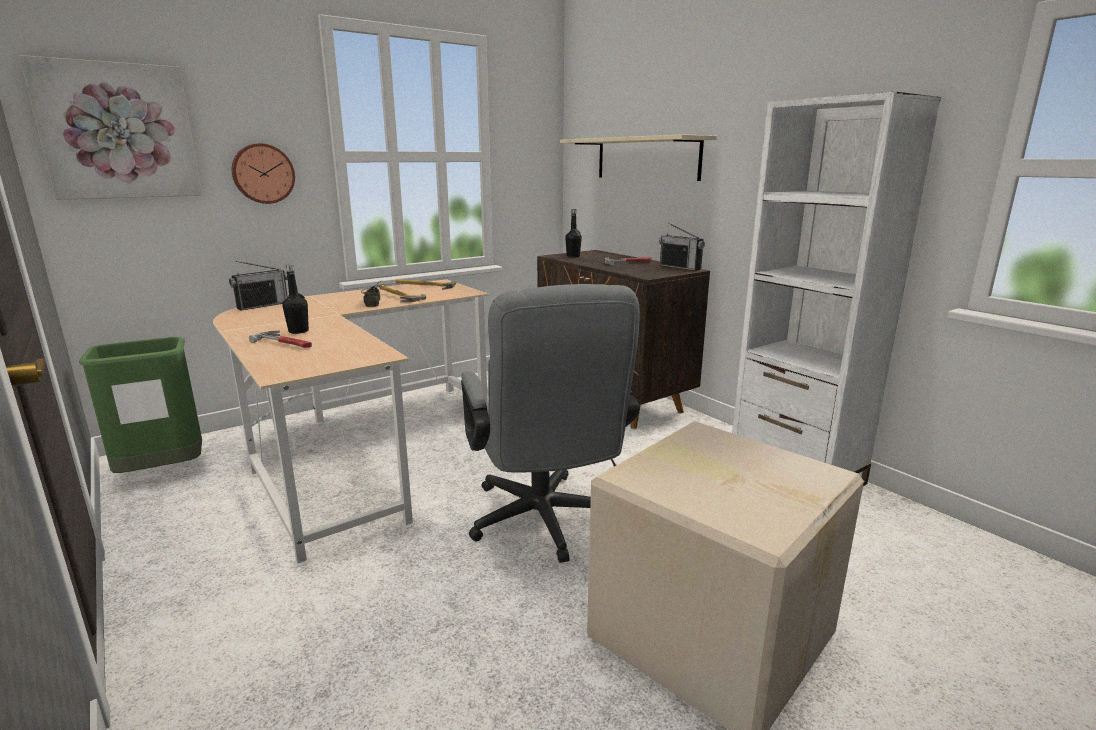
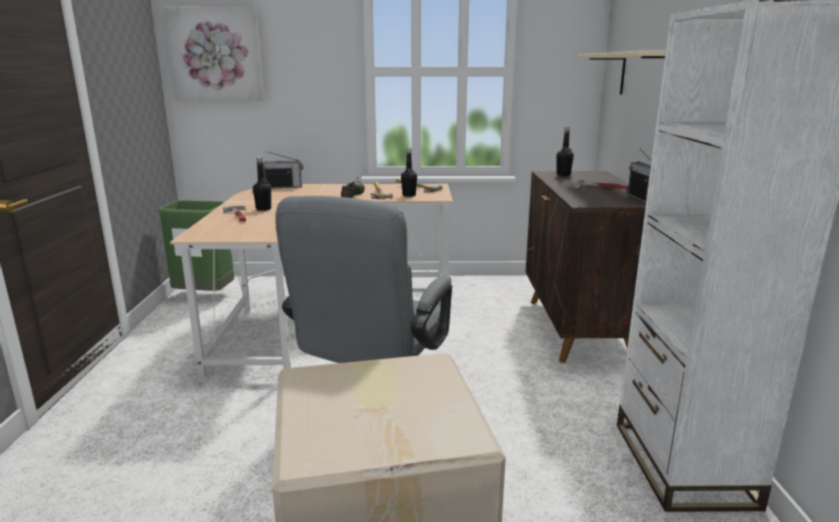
camera: 35 degrees right, 0 degrees up
wall clock [232,143,295,204] -> none
none -> black bottle [401,148,417,197]

